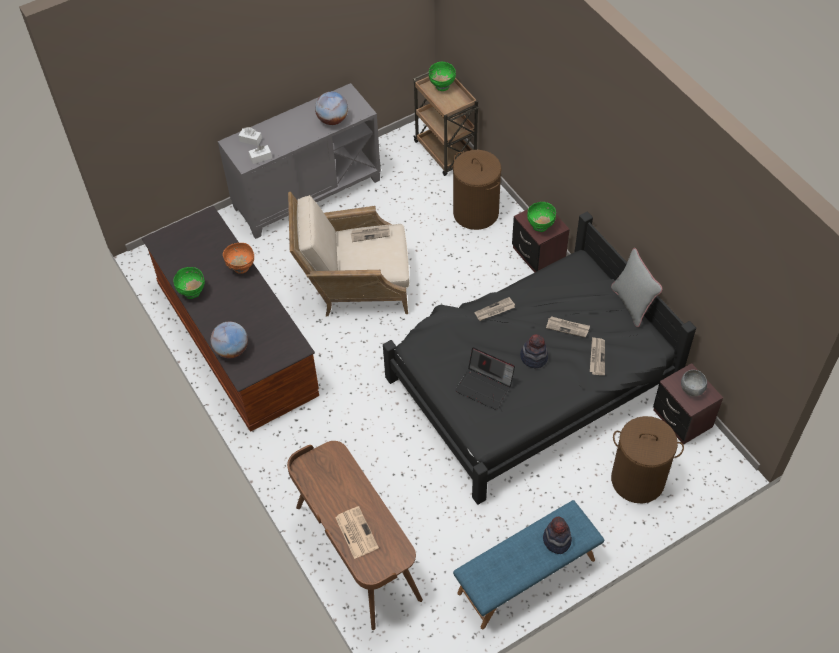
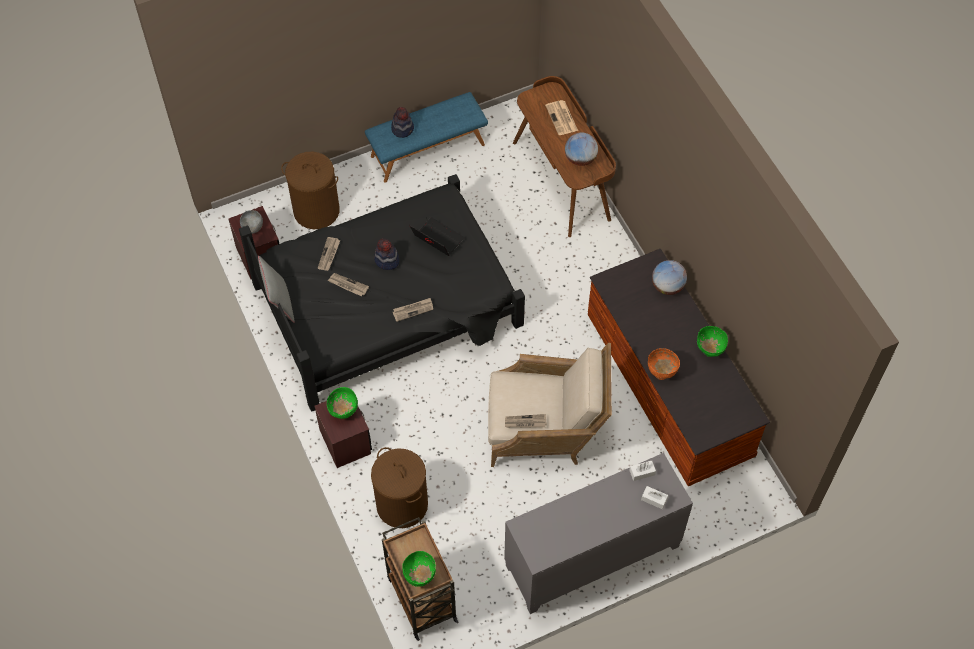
camera: 175 degrees left, 5 degrees up
globe [315,92,348,125] -> globe moved to [565,133,598,166]

